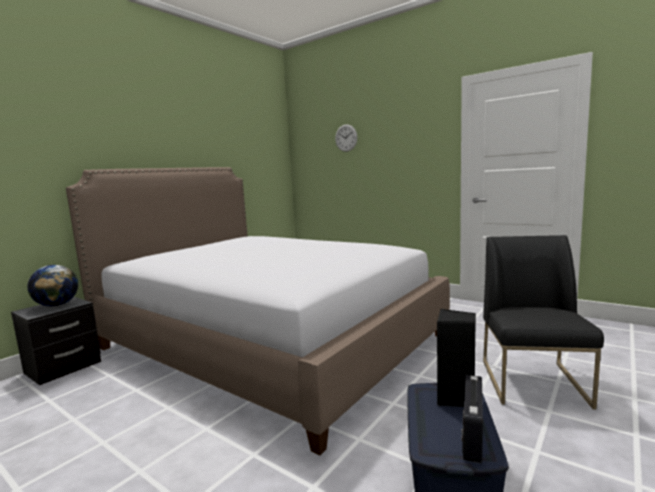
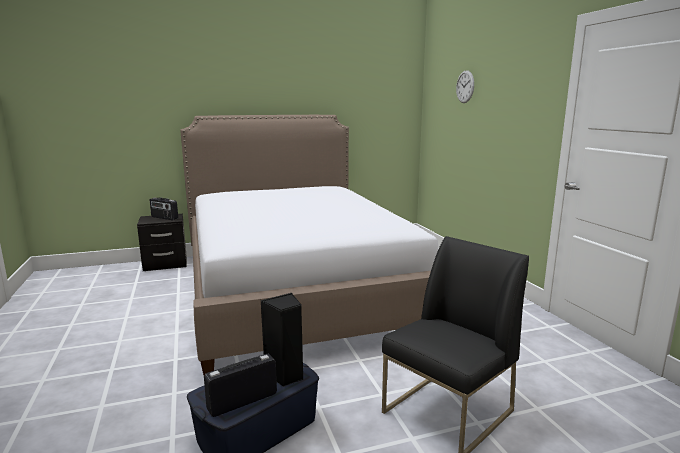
camera: 35 degrees right, 5 degrees up
globe [27,265,78,307] -> radio [150,197,178,220]

